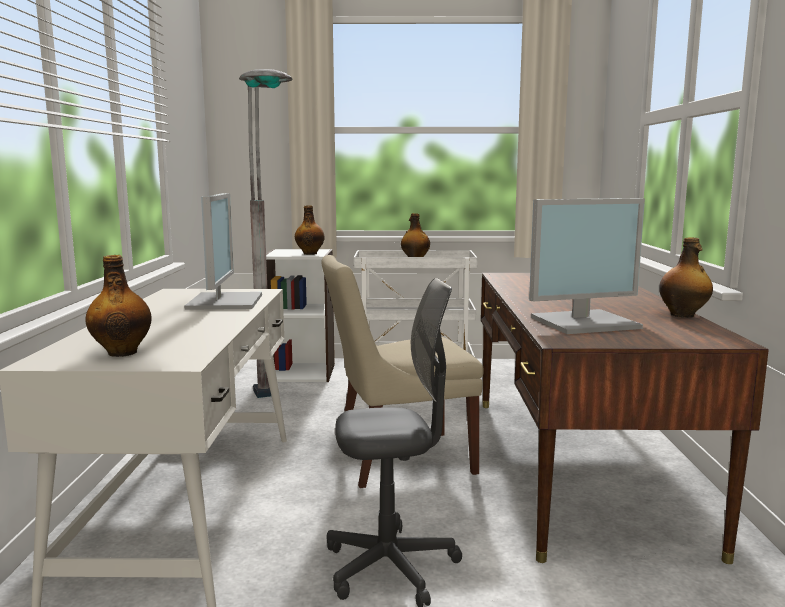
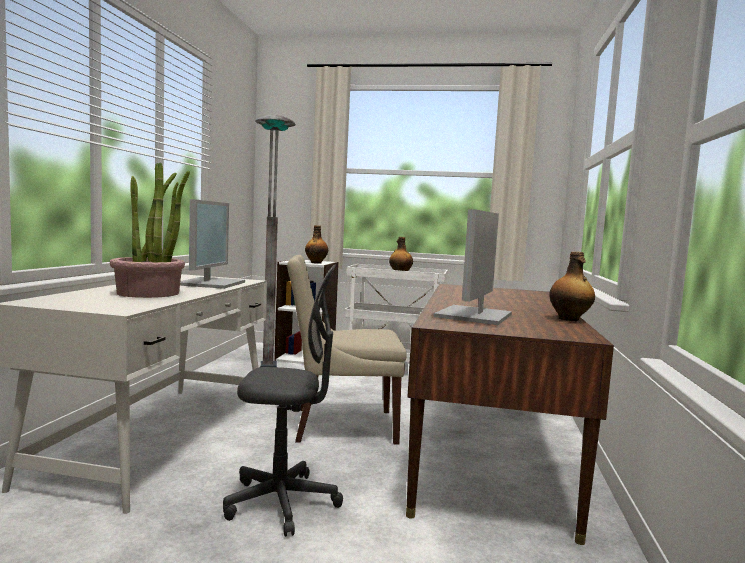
camera: 10 degrees right, 5 degrees down
bottle [85,255,151,357] -> none
monitor [529,198,645,334] -> monitor turned 120 degrees clockwise [433,209,512,325]
none -> potted plant [110,162,190,298]

